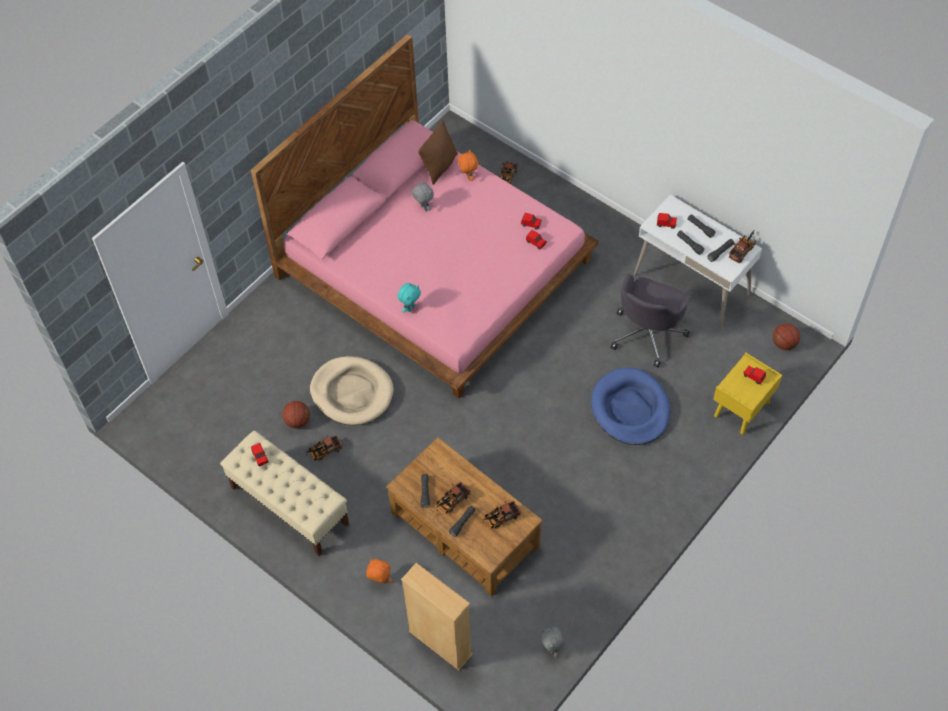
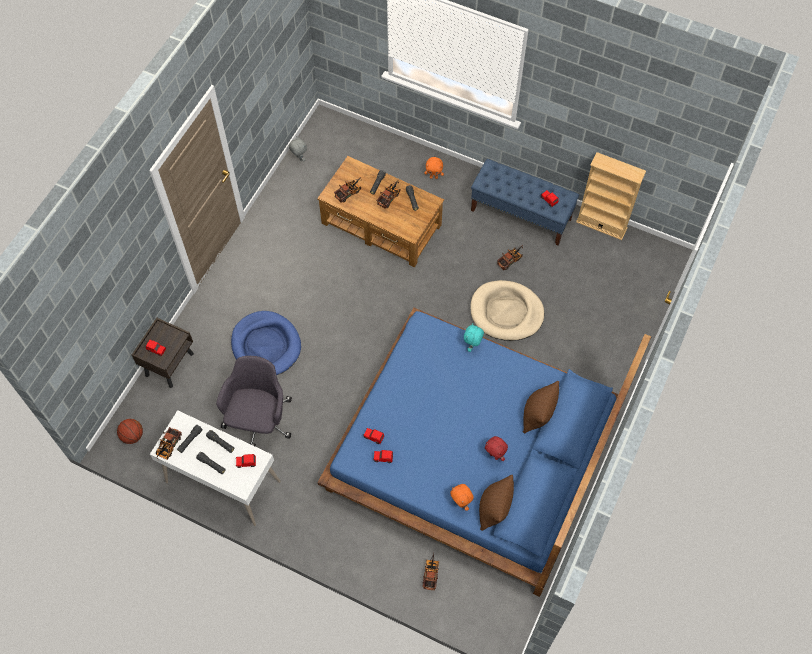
camera: 165 degrees right, 5 degrees up
beige bench [220,430,349,556] -> blue bench [471,159,579,246]
pink bed [250,34,598,398] -> blue bed [317,308,651,597]
basketball [282,401,310,429] -> none
beige bookcase [401,563,473,670] -> beige bookcase moved to [576,152,646,240]
grey plush toy [412,181,434,211] -> red plush toy [485,436,508,461]
yellow nightstand [713,352,782,435] -> brown nightstand [132,318,194,388]
none -> brown pillow [523,381,559,433]

